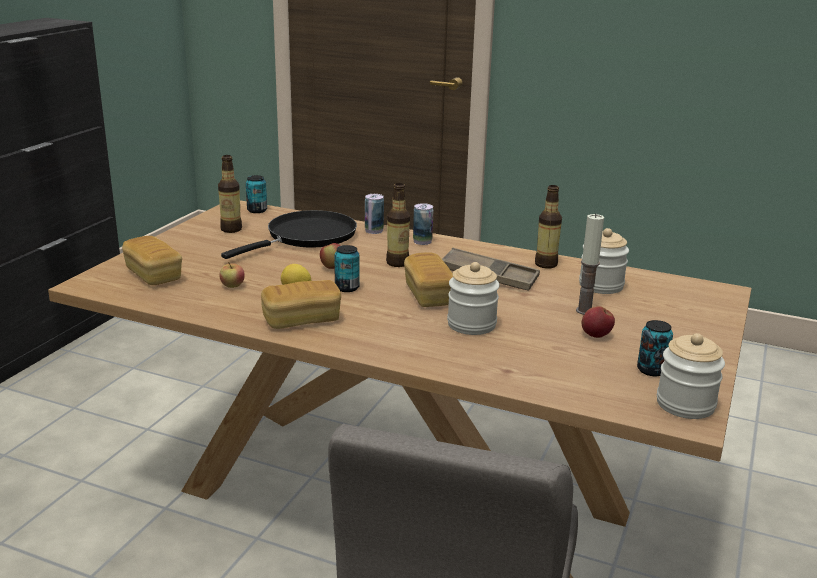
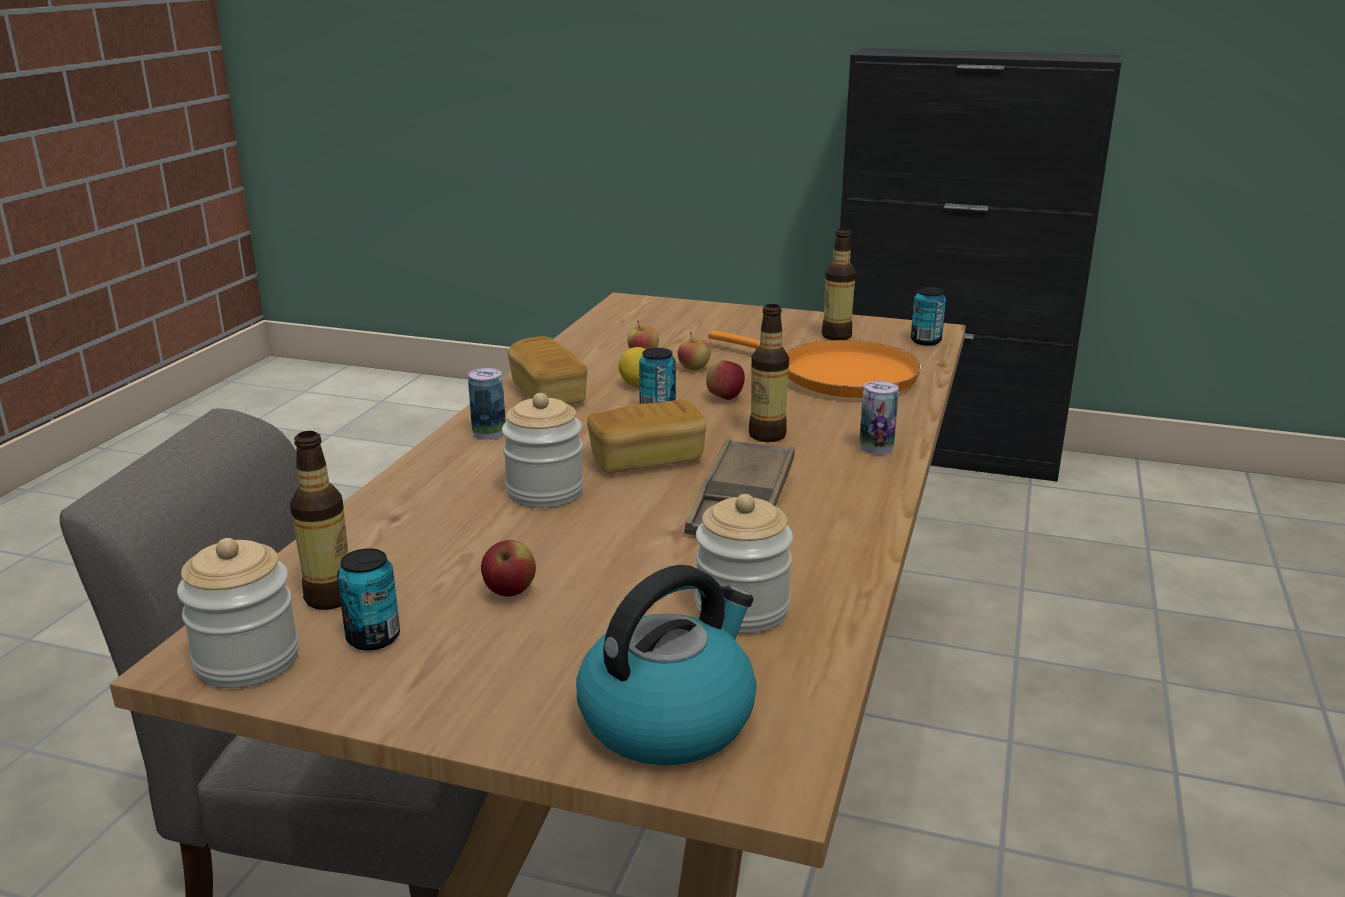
camera: 85 degrees right, 0 degrees up
bread [122,236,182,285] -> none
black frying pan [221,210,357,259] -> orange frying pan [708,330,921,398]
can [365,194,384,234] -> can moved to [468,368,506,440]
bottle [535,185,562,269] -> bottle moved to [290,431,348,610]
candle [576,213,604,315] -> none
none -> kettle [576,565,757,766]
none -> apple [678,332,711,371]

